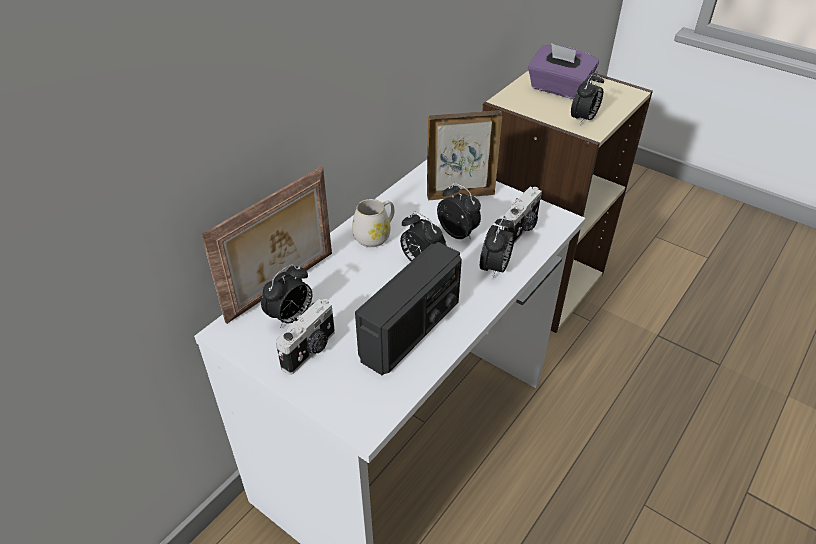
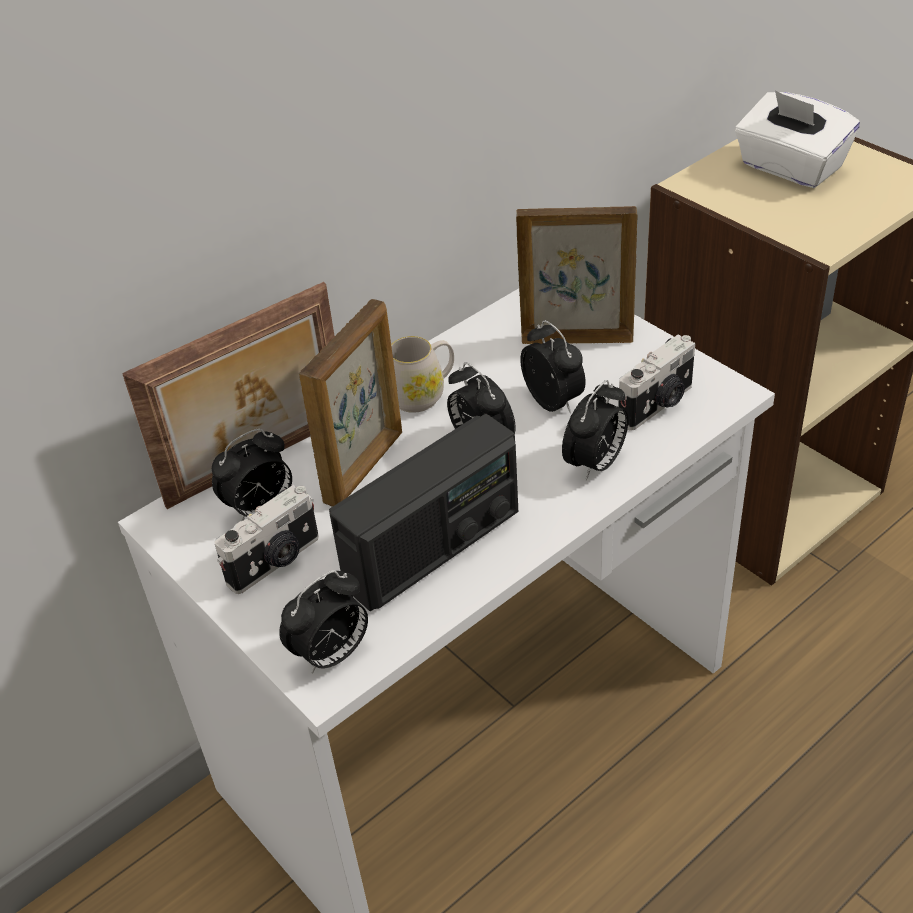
camera: 15 degrees right, 0 degrees up
purple tissue box [528,43,599,99] -> white tissue box [735,90,860,188]
alarm clock [571,71,604,125] -> alarm clock moved to [279,570,368,674]
none -> picture frame [299,299,402,507]

